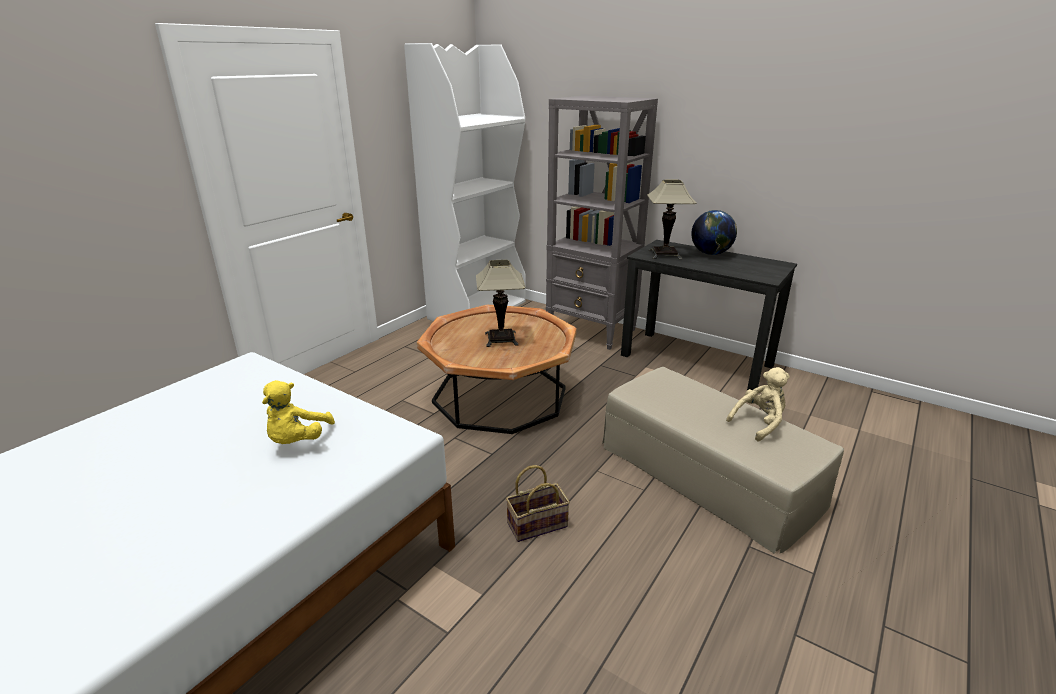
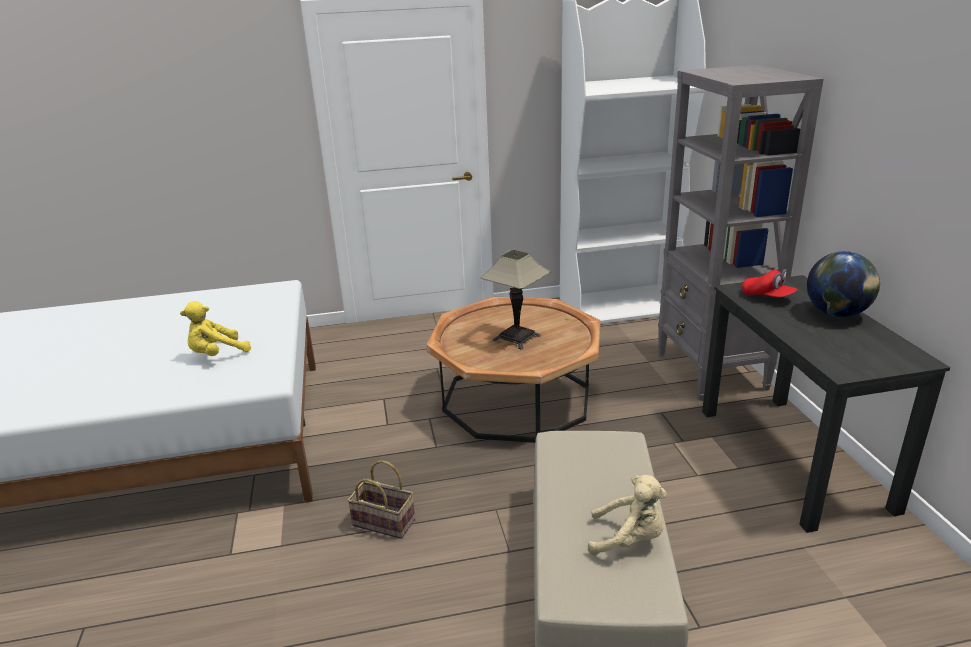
camera: 45 degrees right, 0 degrees up
table lamp [647,180,697,259] -> red cap [742,269,798,298]

